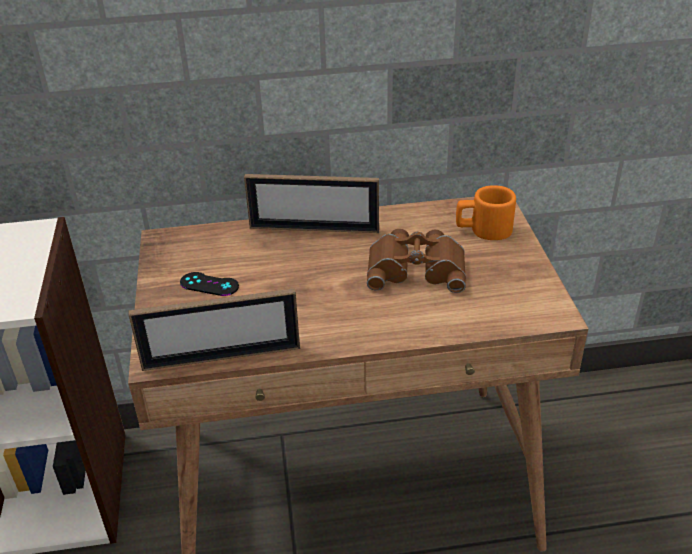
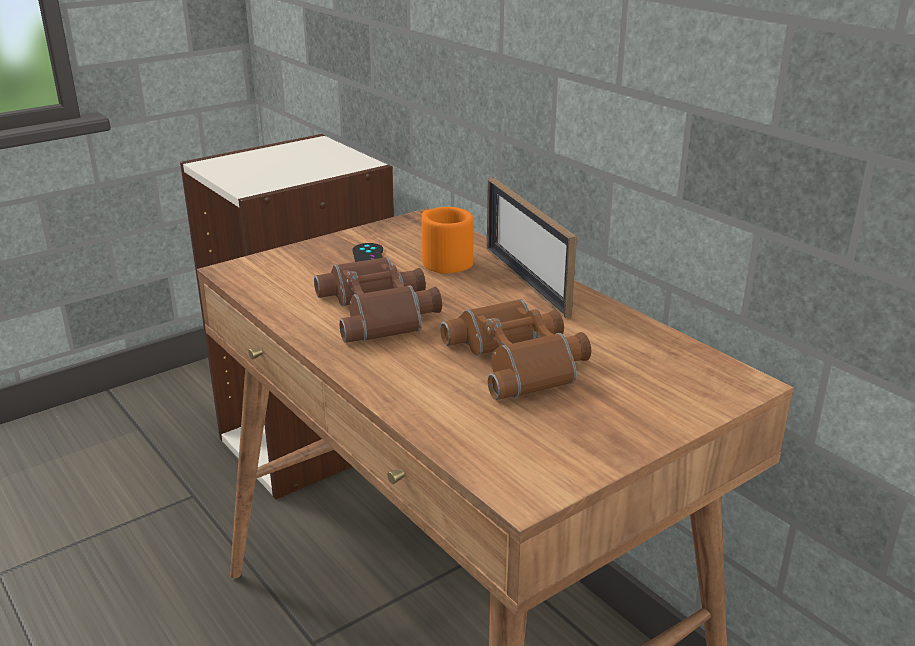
camera: 60 degrees right, 10 degrees down
picture frame [128,288,300,371] -> none
orange mug [456,185,516,240] -> orange mug moved to [421,207,474,273]
none -> brown binoculars [314,257,442,343]

